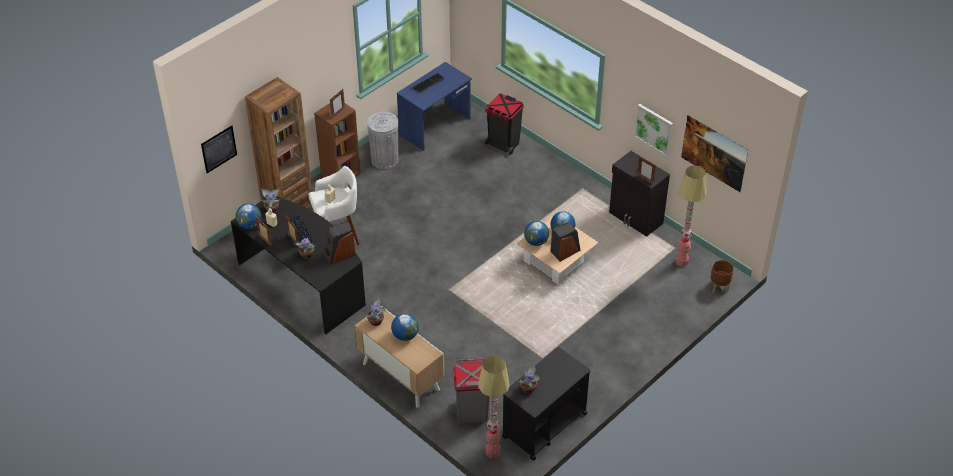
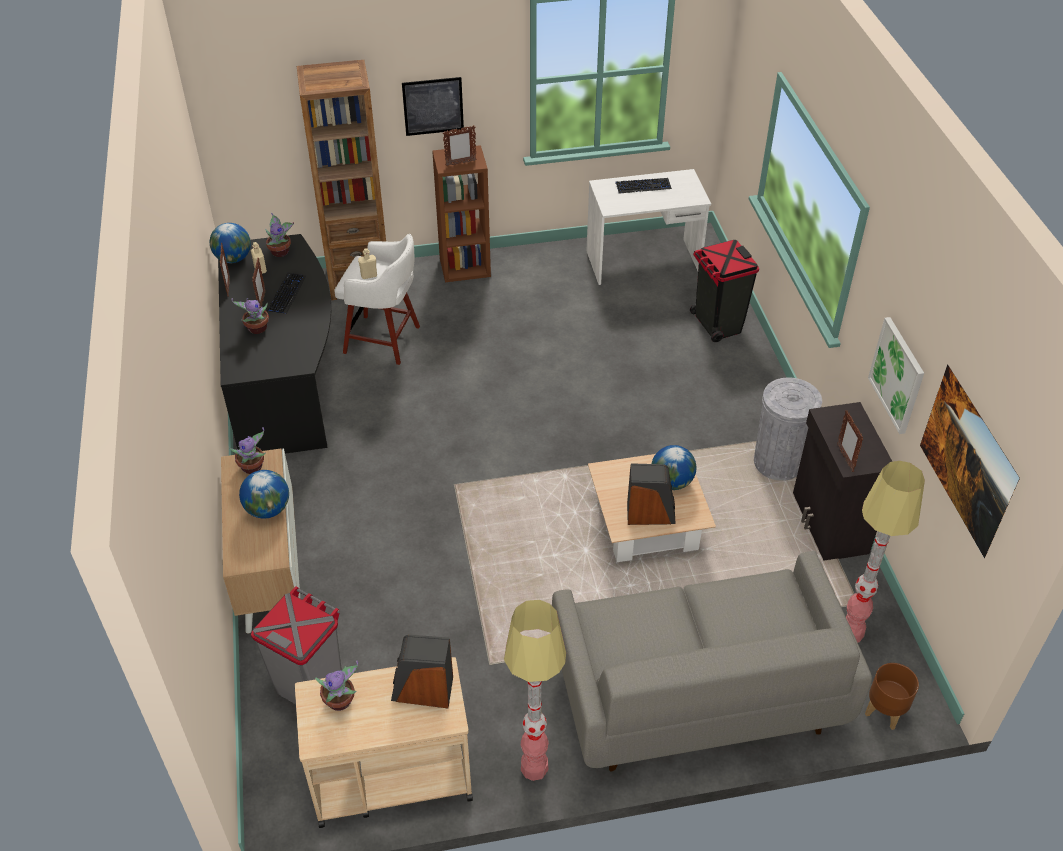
camera: 35 degrees right, 0 degrees up
picture [201,126,237,173] -> picture moved to [402,77,464,136]
speaker [324,222,355,264] -> speaker moved to [391,635,453,709]
grey trash can [367,112,399,169] -> grey trash can moved to [754,378,822,481]
blue desk [397,62,472,151] -> white desk [586,169,711,285]
floor lamp [478,356,510,459] -> floor lamp moved to [504,600,566,781]
black cart [502,347,591,460] -> beige cart [295,657,473,828]
globe [524,221,549,246] -> none
none -> grey sofa [552,551,872,771]

